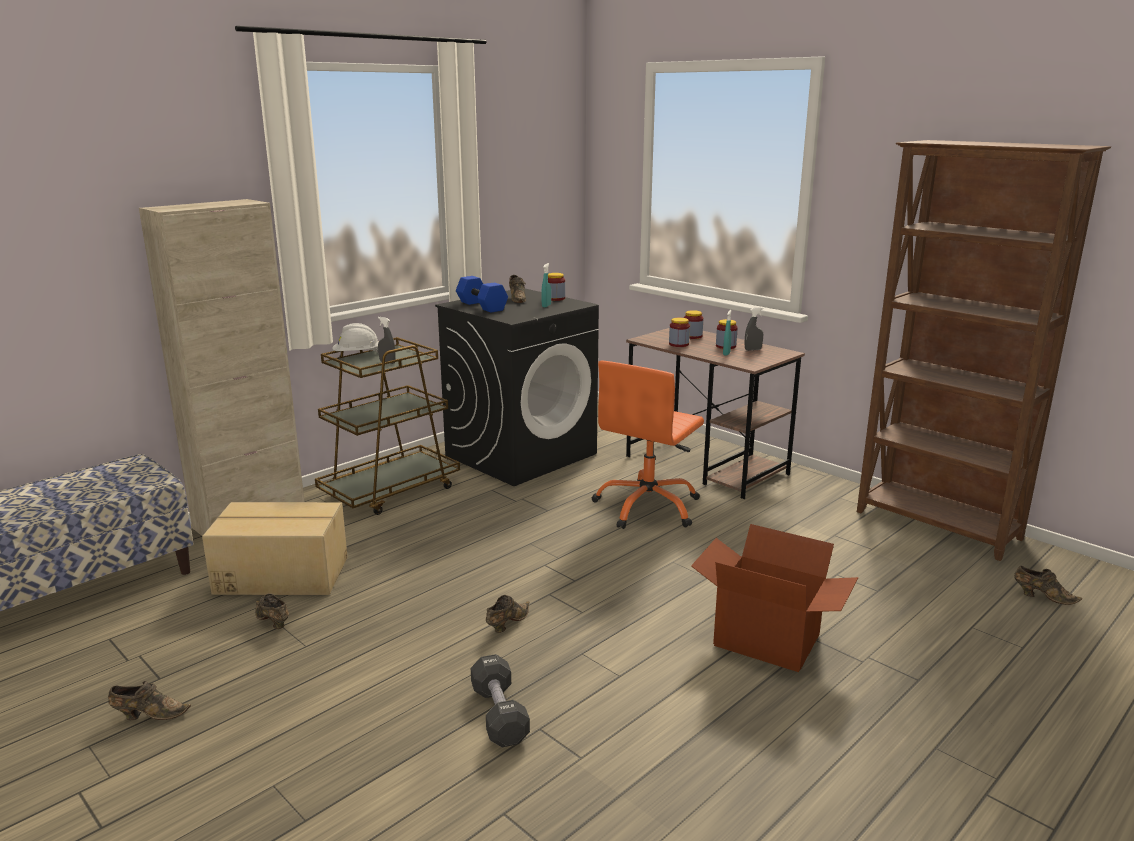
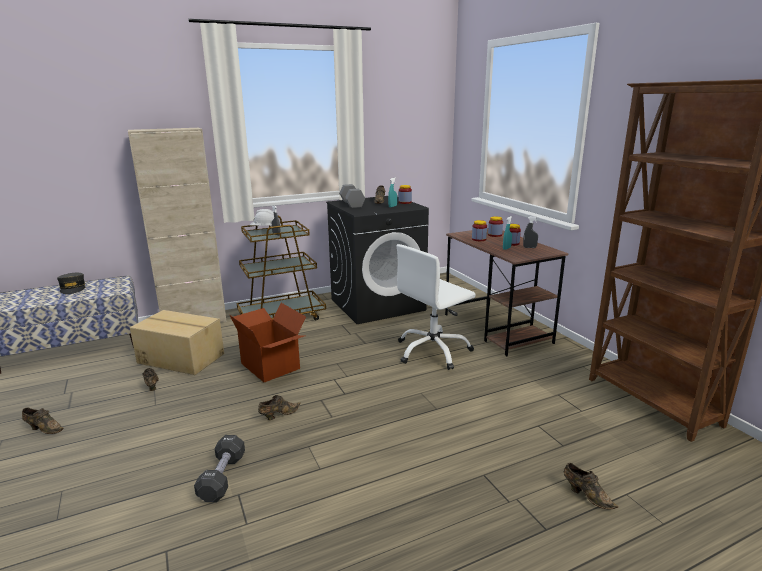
camera: 20 degrees right, 0 degrees up
blue dumbbell [456,276,508,313] -> grey dumbbell [339,184,365,208]
orange office chair [591,361,704,529] -> white office chair [396,244,476,370]
cardboard box [691,524,858,672] -> cardboard box moved to [230,303,306,382]
brown shoe [1014,566,1082,605] -> brown shoe moved to [564,463,619,509]
none -> grey cap [57,273,85,294]

